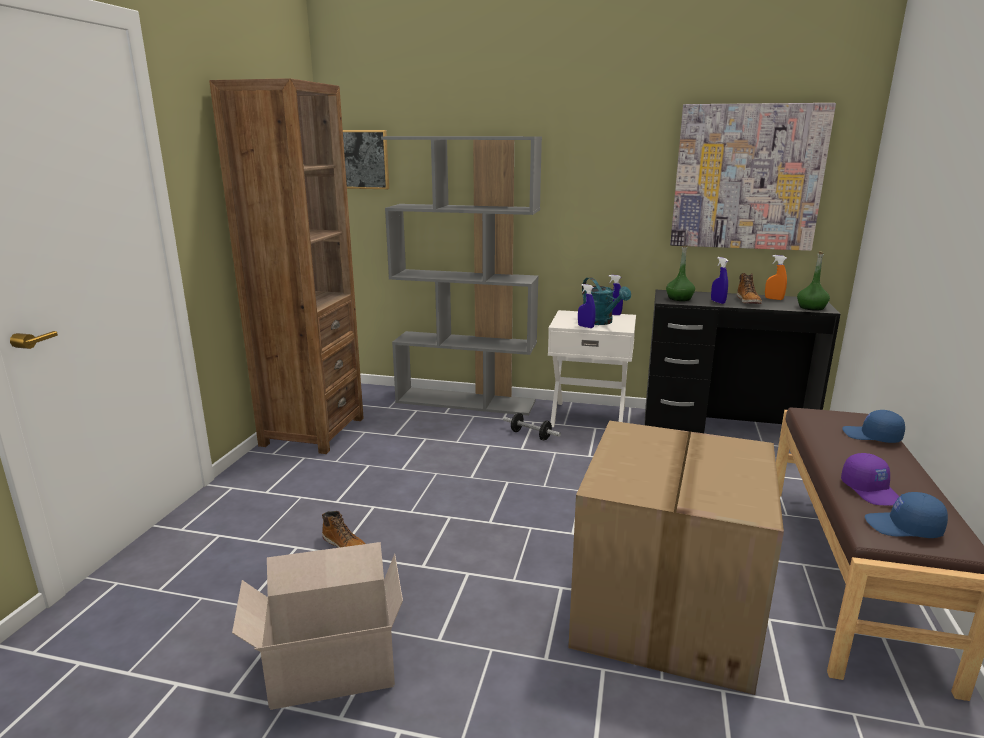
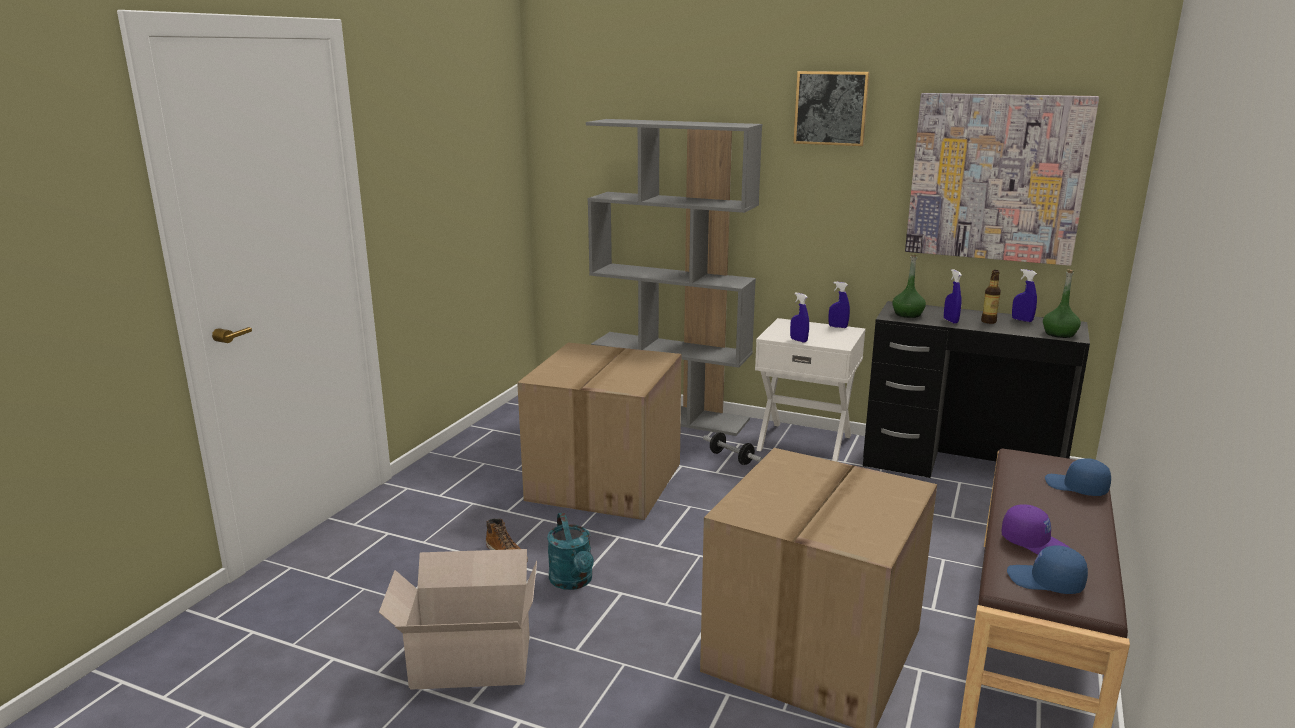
camera: 10 degrees right, 0 degrees up
brown bookcase [209,78,363,454] -> none
picture [343,130,389,189] -> picture moved to [793,71,869,146]
turquoise watering can [582,277,631,325] -> turquoise watering can moved to [547,513,594,590]
boot [737,273,762,304] -> bottle [981,270,1001,324]
orange spray bottle [765,255,787,300] -> blue spray bottle [1012,269,1037,322]
purple cap [841,453,899,505] -> purple cap turned 45 degrees counterclockwise [1002,504,1070,555]
none -> cardboard box [517,342,681,520]

